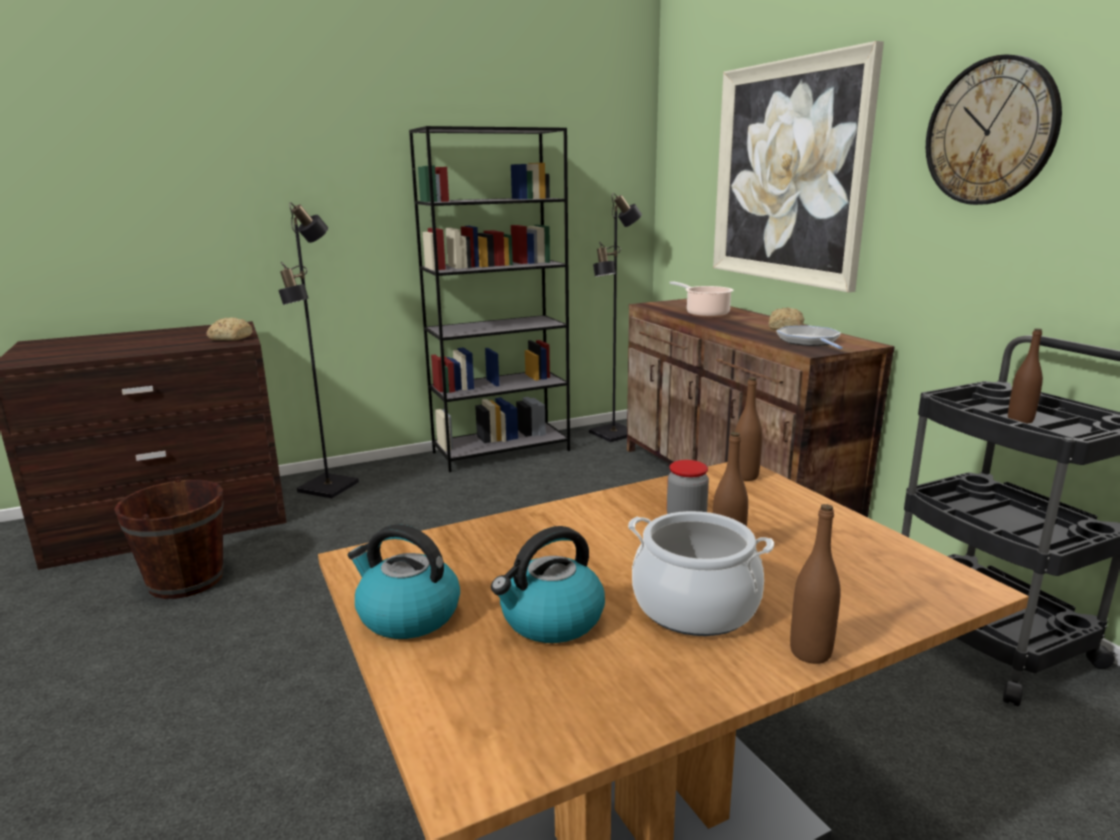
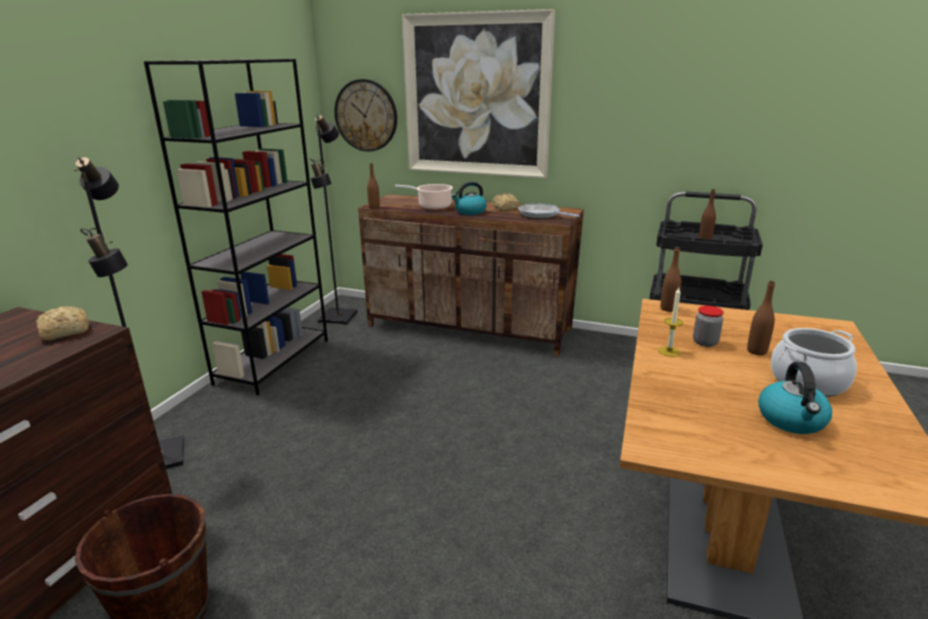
camera: 45 degrees left, 5 degrees up
kettle [348,524,460,639] -> kettle moved to [451,182,487,215]
brown bottle [790,504,840,664] -> brown bottle moved to [367,163,380,209]
wall clock [926,54,1062,205] -> wall clock moved to [334,79,397,152]
none -> candle [658,288,684,357]

